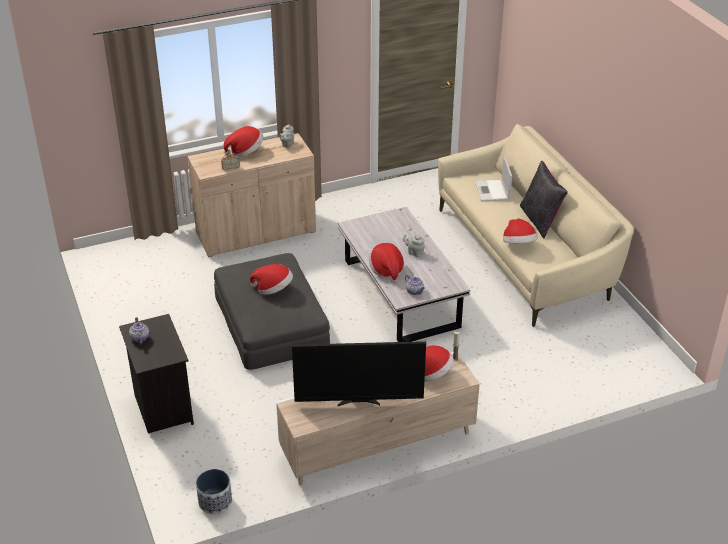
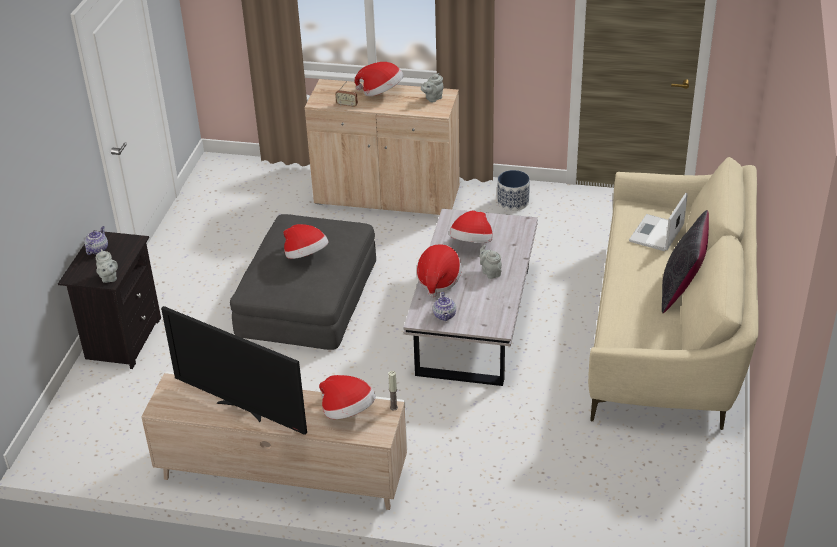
camera: 35 degrees right, 0 degrees up
planter [196,469,232,514] -> planter moved to [497,170,530,211]
hat [503,219,538,243] -> hat moved to [449,210,493,243]
none -> grey teapot [96,249,118,283]

